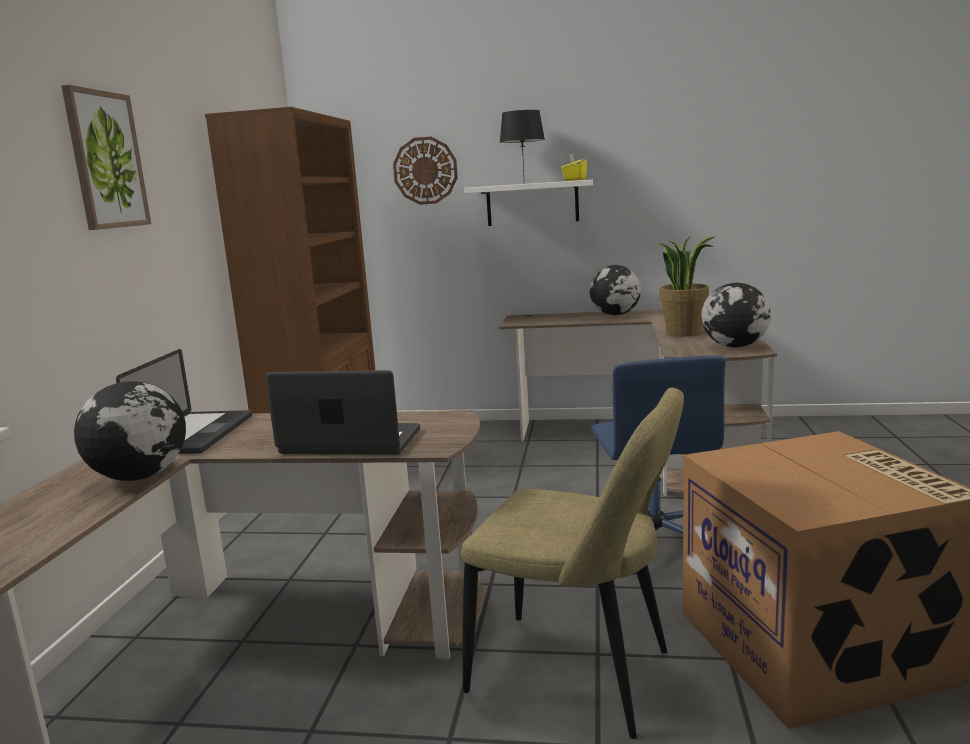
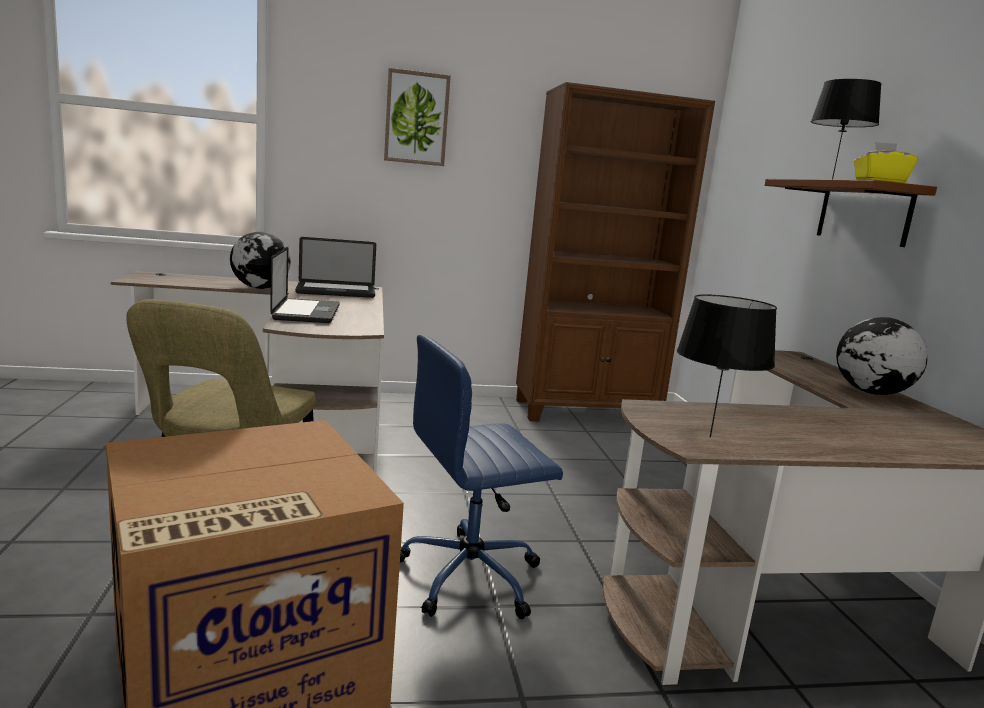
camera: 70 degrees right, 0 degrees up
wall clock [393,137,458,205] -> none
white shelf [464,180,593,226] -> brown shelf [765,179,937,247]
potted plant [658,235,716,336] -> none
globe [701,283,771,347] -> black table lamp [677,294,777,438]

